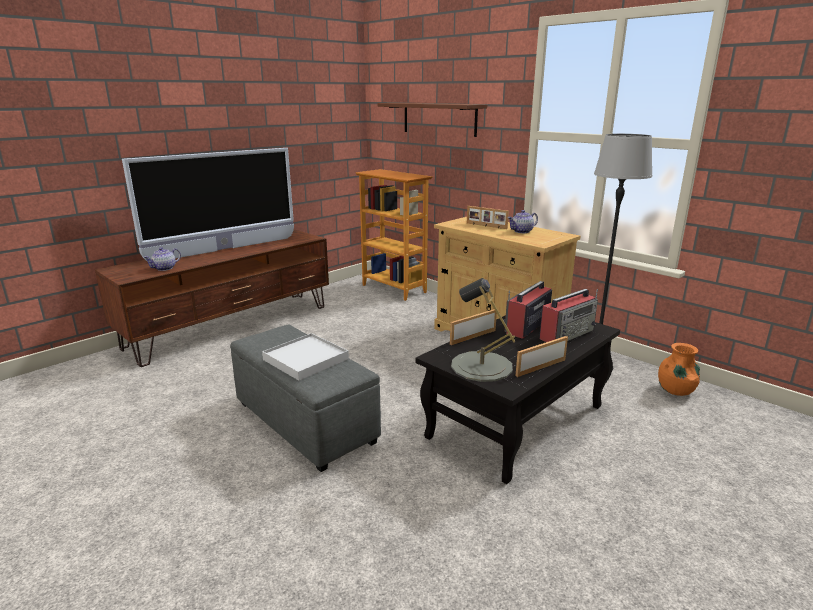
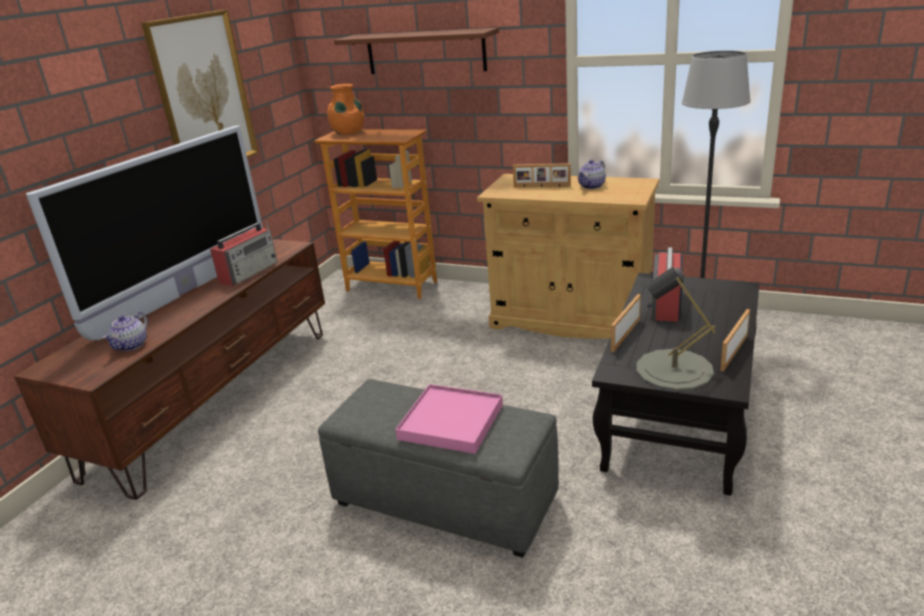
camera: 20 degrees left, 5 degrees up
white tray [262,333,349,381] -> pink tray [395,384,503,454]
radio [540,289,598,342] -> radio moved to [210,221,277,286]
orange vase [658,343,700,396] -> orange vase moved to [327,84,364,135]
none -> picture [141,10,258,158]

